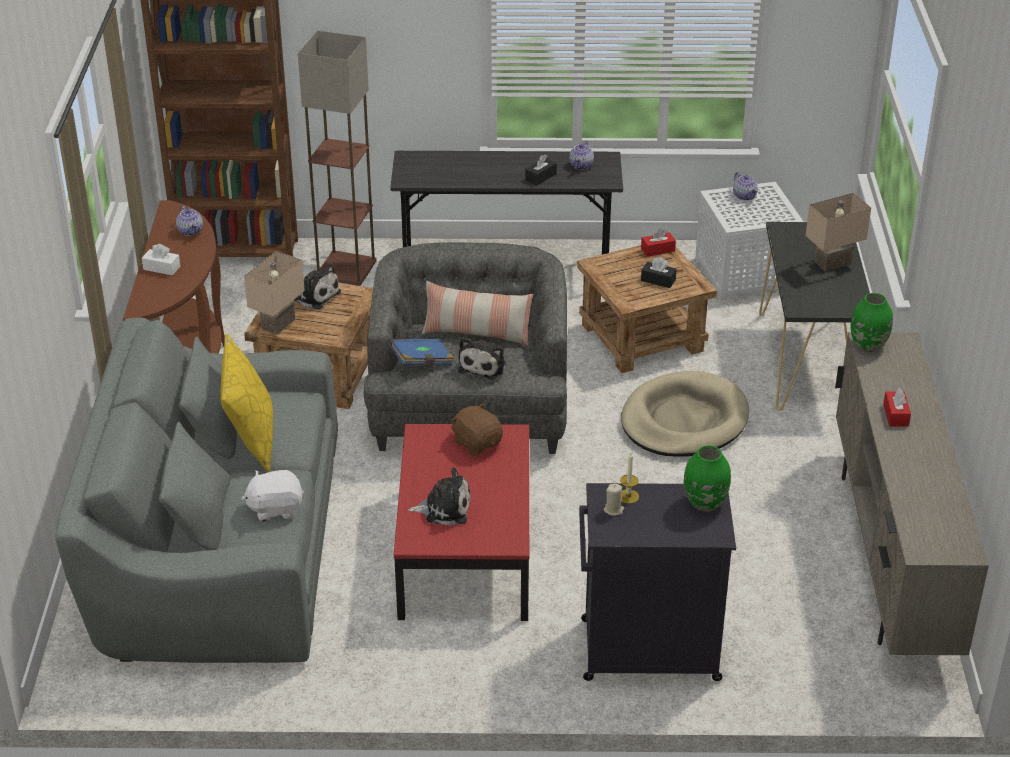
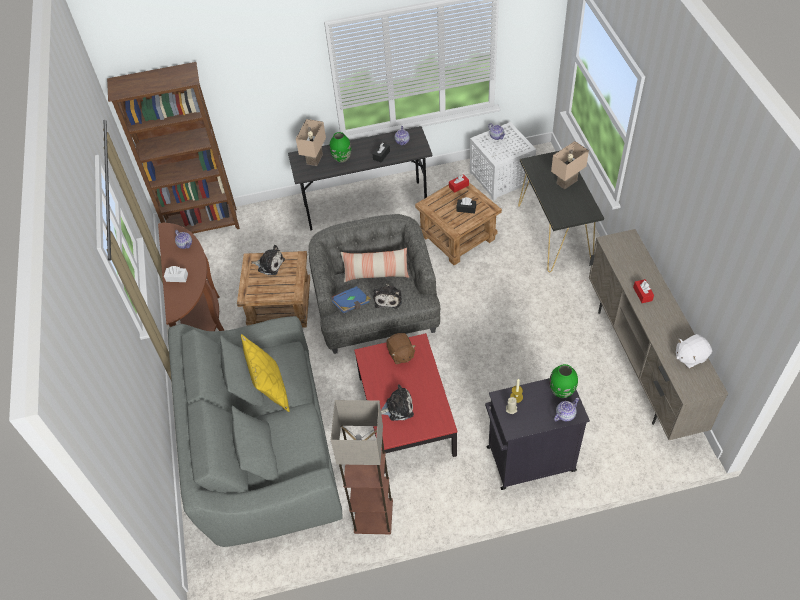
camera: 10 degrees left, 15 degrees up
white plush toy [242,470,304,522] -> white plush toy moved to [676,334,712,368]
beige table lamp [244,251,305,335] -> beige table lamp moved to [296,119,326,166]
floor lamp [298,30,376,286] -> floor lamp moved to [331,400,393,534]
brown plush toy [450,403,503,456] -> brown plush toy turned 150 degrees counterclockwise [386,333,416,364]
beige dog bed [621,371,749,457] -> none
green vase [851,293,893,352] -> green vase moved to [330,132,351,163]
none -> teapot [554,398,579,421]

